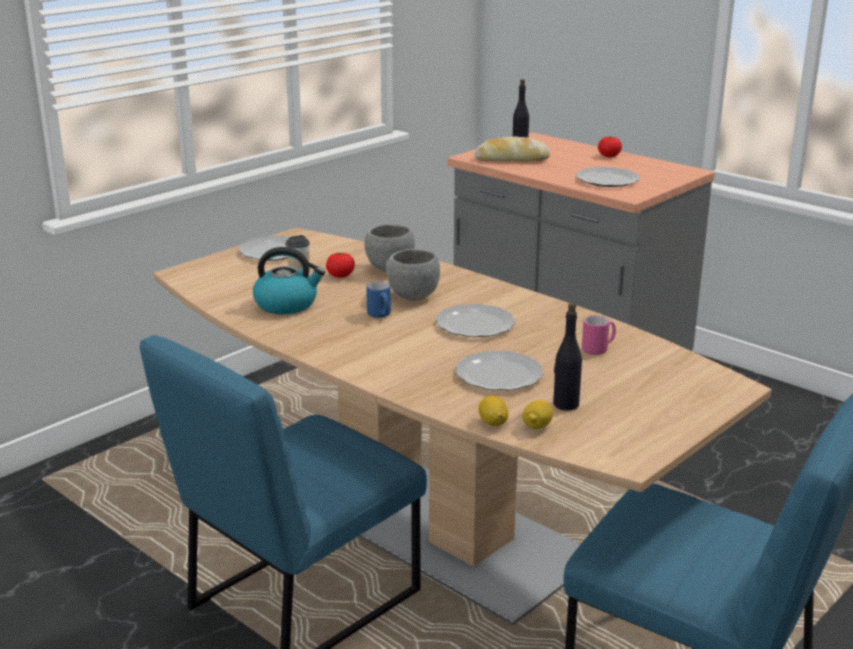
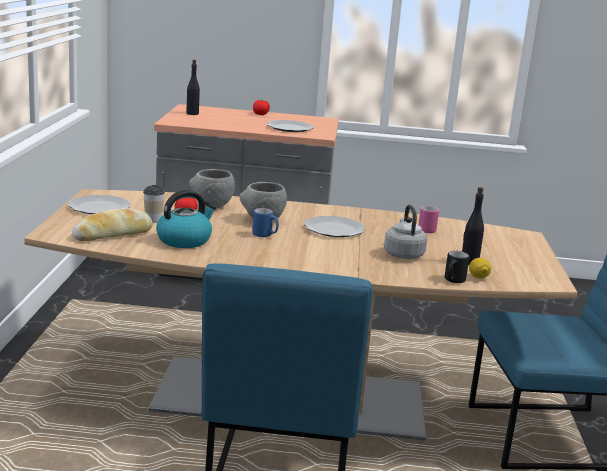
camera: 40 degrees left, 5 degrees down
plate [456,351,544,391] -> grey kettle [384,204,427,259]
bread [474,136,550,161] -> bread moved to [72,208,153,241]
lemon [478,396,508,426] -> black mug [445,251,469,283]

